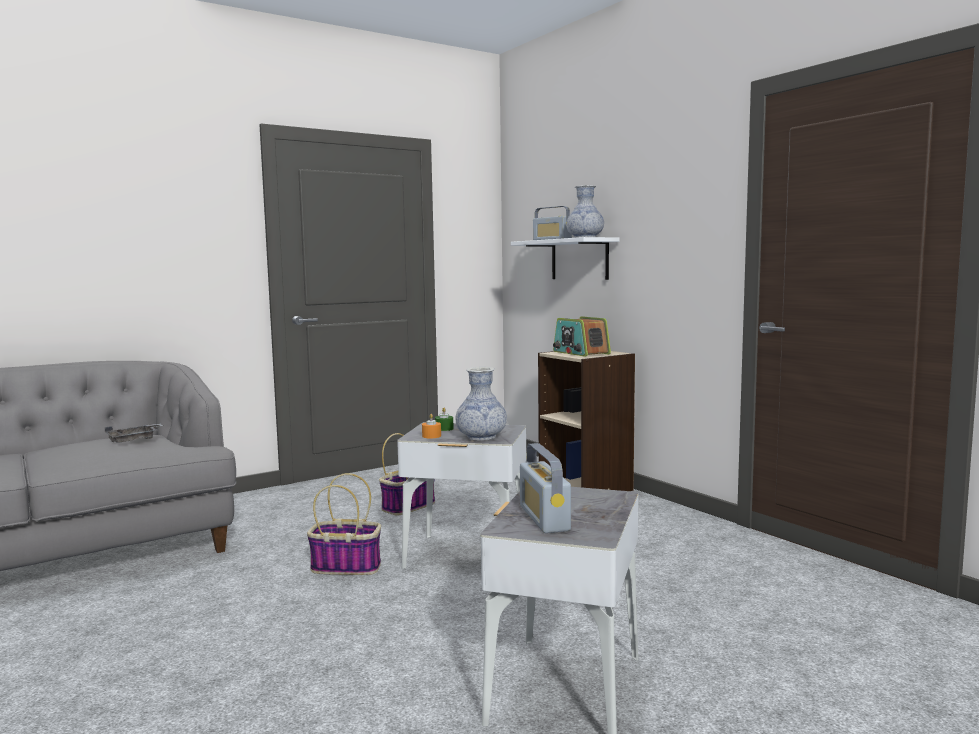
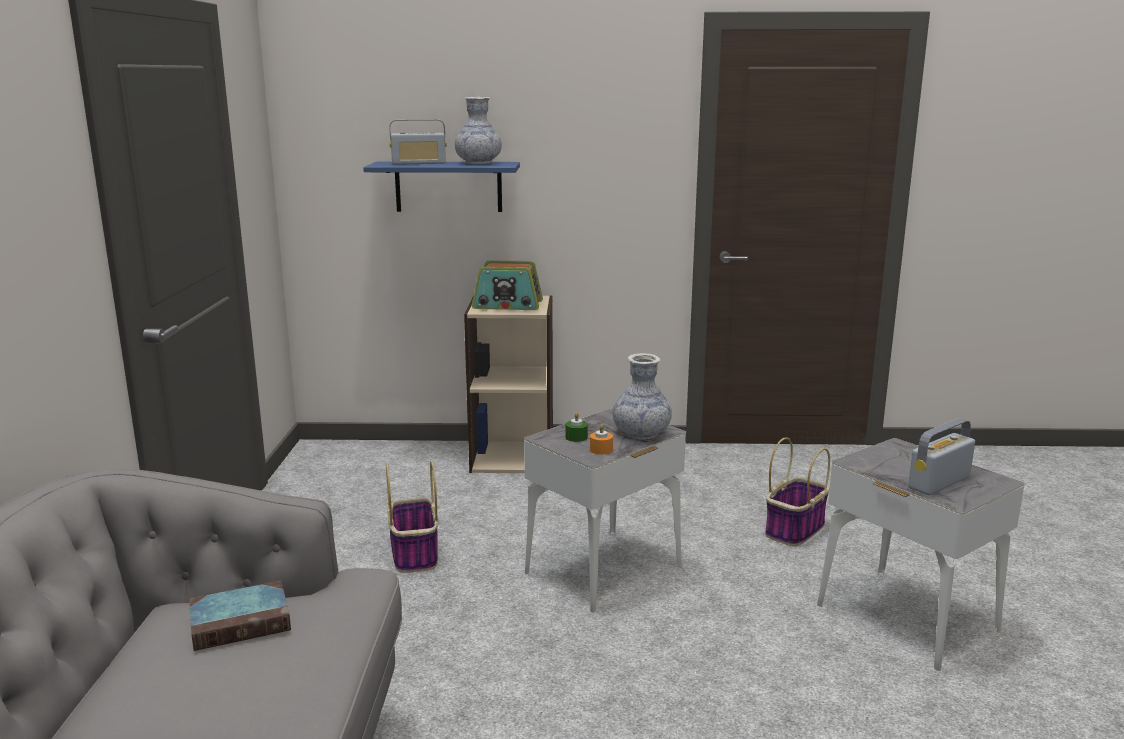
camera: 55 degrees left, 10 degrees up
grey tray [105,424,163,443] -> book [189,581,291,651]
basket [307,473,381,575] -> basket moved to [765,437,830,546]
white shelf [511,237,620,280] -> blue shelf [363,162,520,212]
radio [520,443,571,533] -> radio turned 120 degrees clockwise [908,418,975,495]

